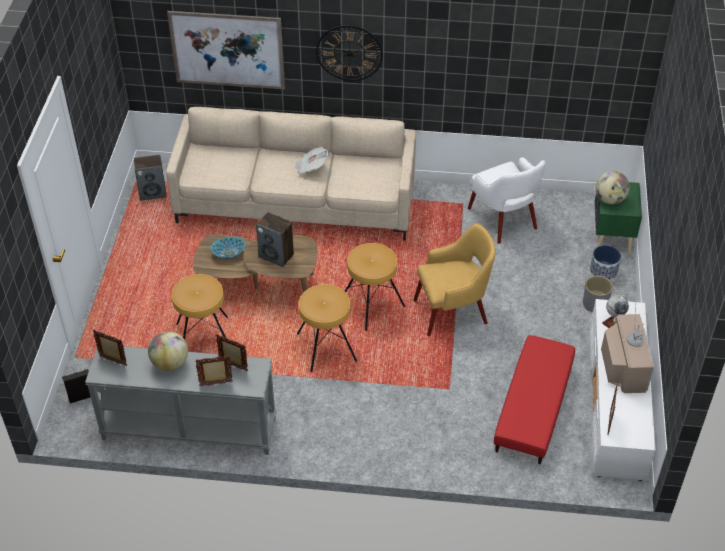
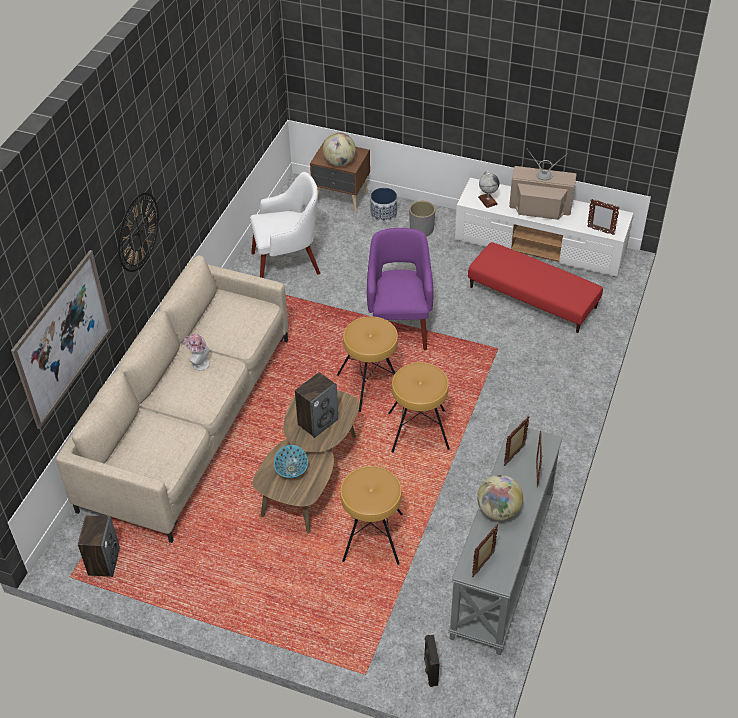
camera: 75 degrees left, 0 degrees up
newspaper [294,147,328,175] -> hat [184,334,210,371]
yellow armchair [413,223,495,336] -> purple armchair [367,228,434,350]
green nightstand [595,182,642,254] -> brown nightstand [310,141,370,213]

